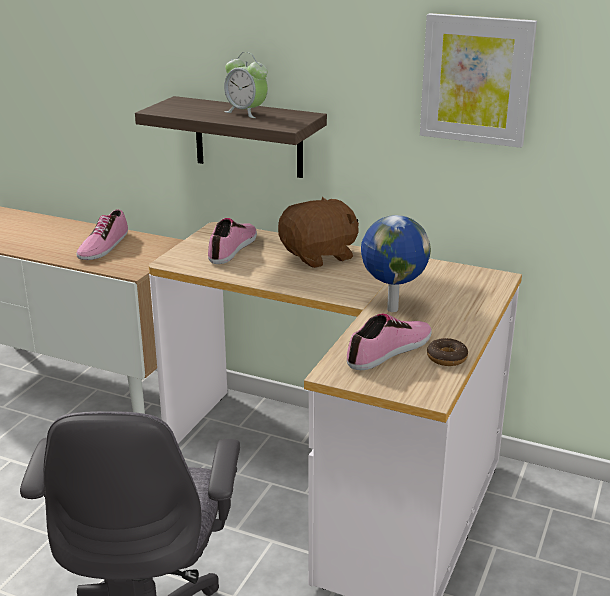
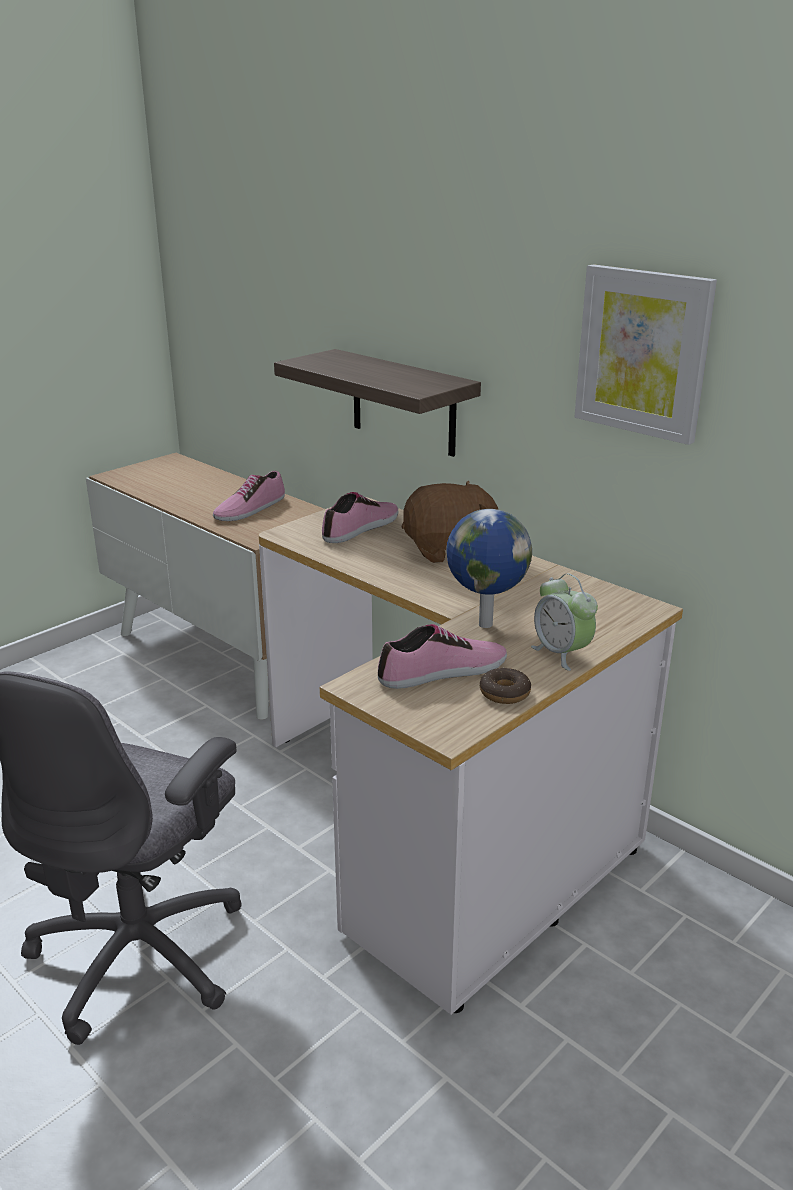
camera: 20 degrees right, 0 degrees up
alarm clock [224,52,268,118] -> alarm clock moved to [531,573,598,671]

